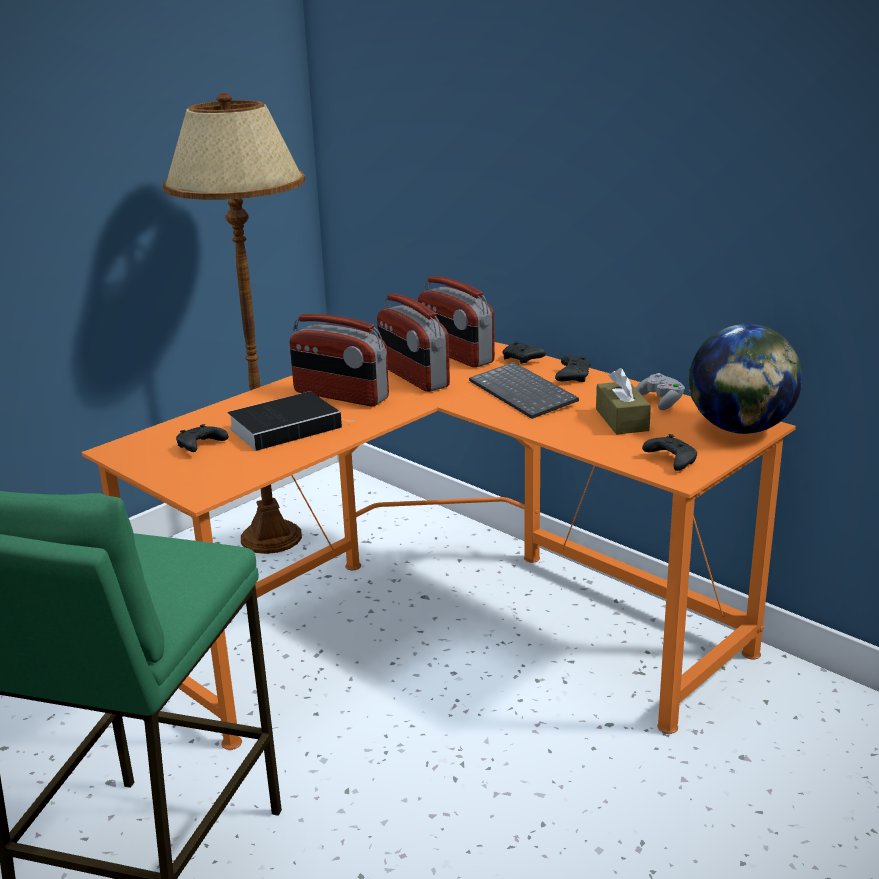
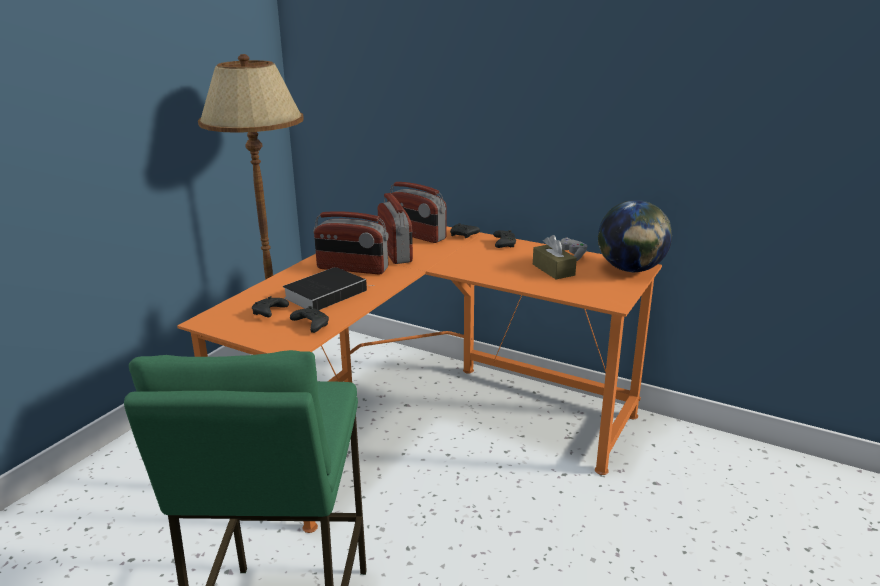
camera: 15 degrees left, 0 degrees up
radio [377,293,450,392] -> radio turned 150 degrees counterclockwise [378,193,413,264]
keyboard [469,362,579,419] -> none
black game controller [642,434,697,471] -> black game controller moved to [290,306,329,333]

